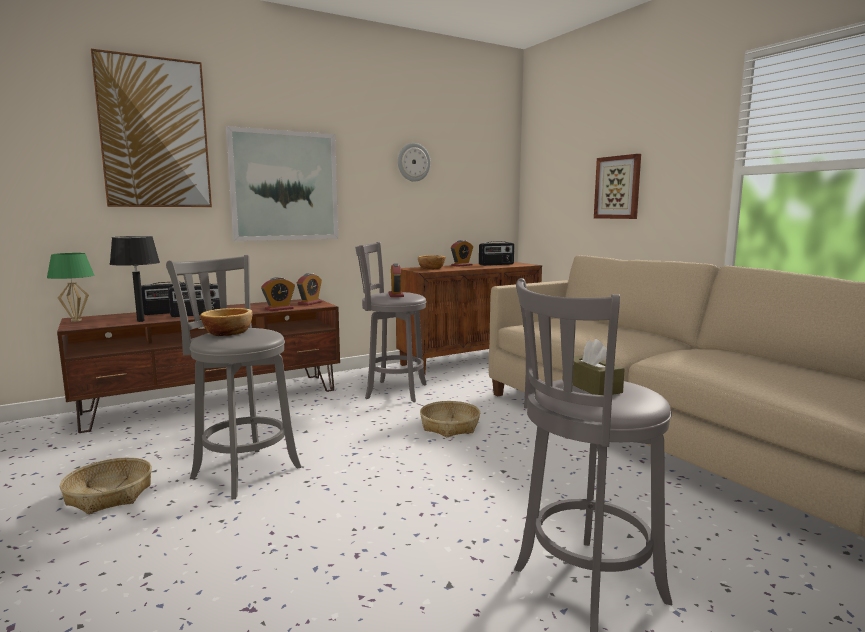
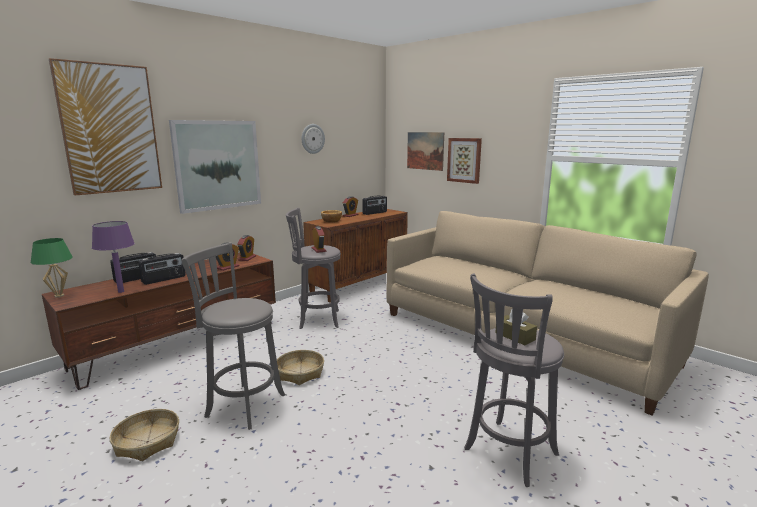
camera: 15 degrees left, 5 degrees up
black table lamp [110,236,160,322] -> purple table lamp [92,221,135,293]
bowl [201,308,252,336] -> none
basket [420,401,480,437] -> basket moved to [277,350,324,385]
none -> picture [407,132,444,171]

